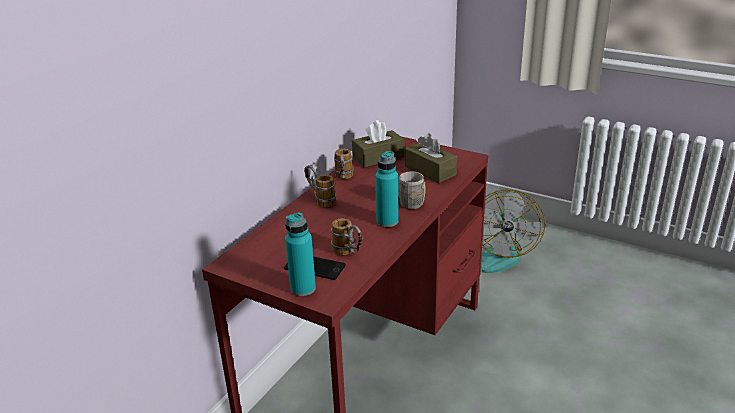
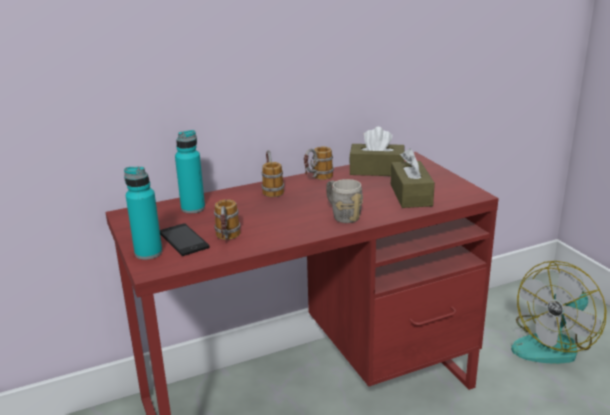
camera: 35 degrees right, 5 degrees down
turquoise bottle [375,151,399,227] -> turquoise bottle moved to [175,130,205,213]

